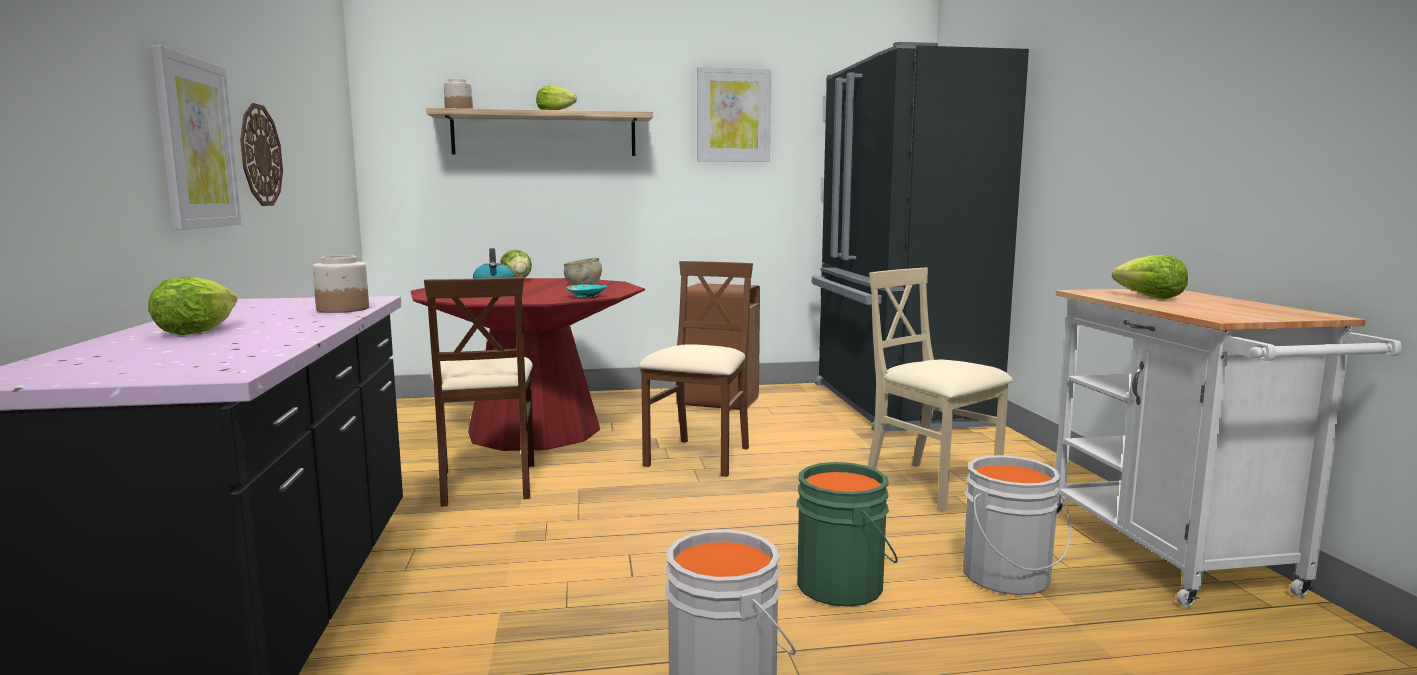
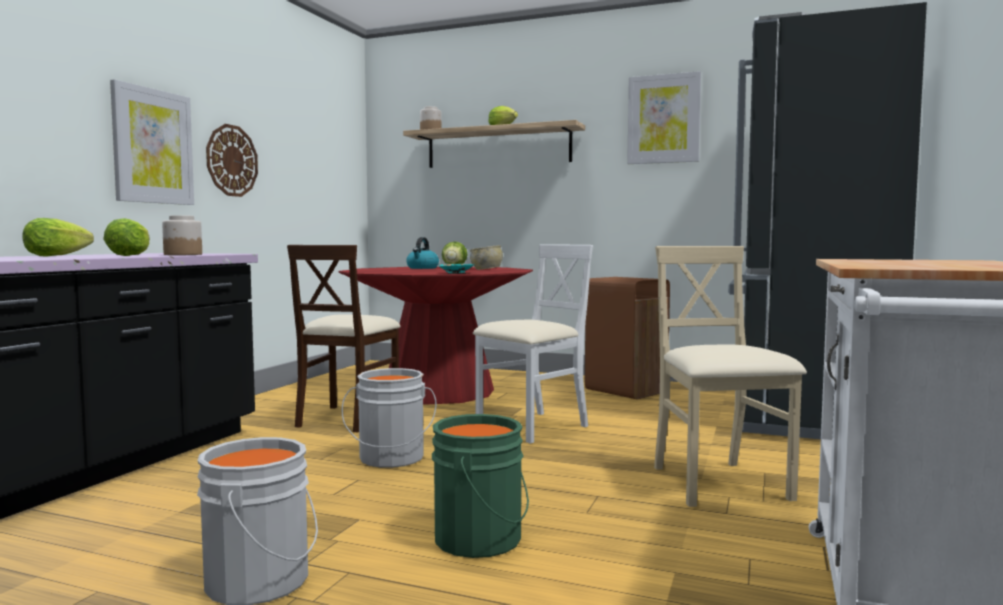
camera: 30 degrees right, 5 degrees down
brown chair [639,261,753,477] -> white chair [473,244,593,443]
grey bucket [963,455,1072,595] -> grey bucket moved to [342,368,437,468]
lettuce [1112,255,1188,299] -> lettuce moved to [103,218,150,256]

